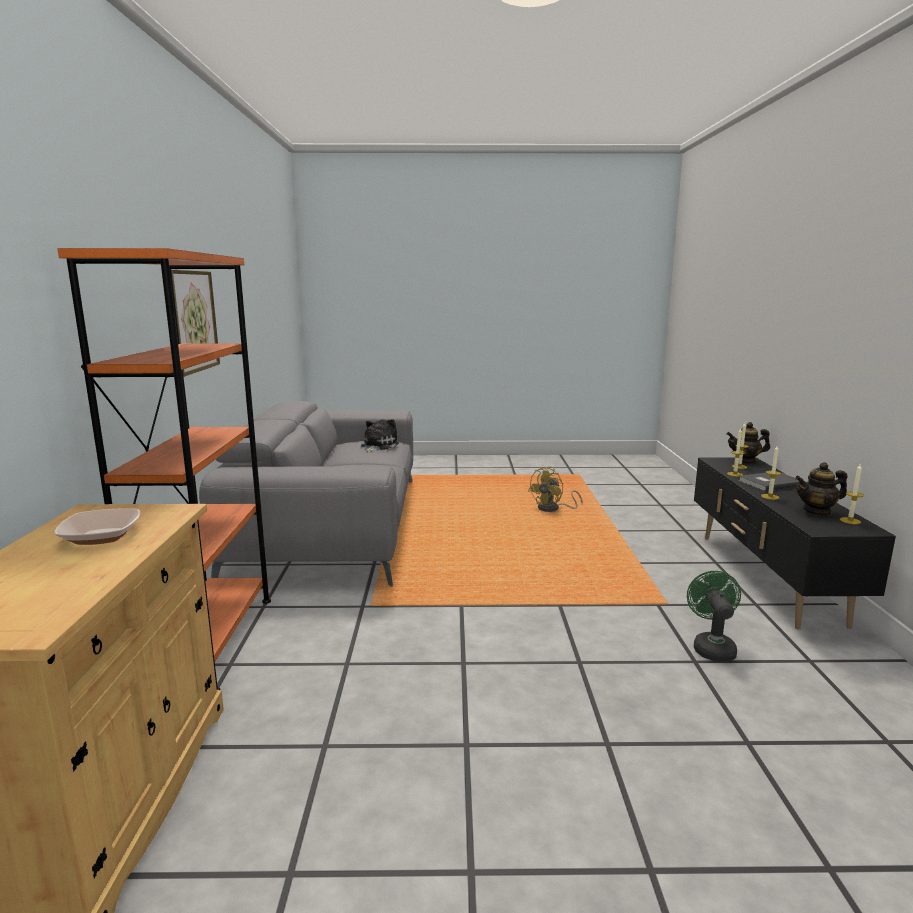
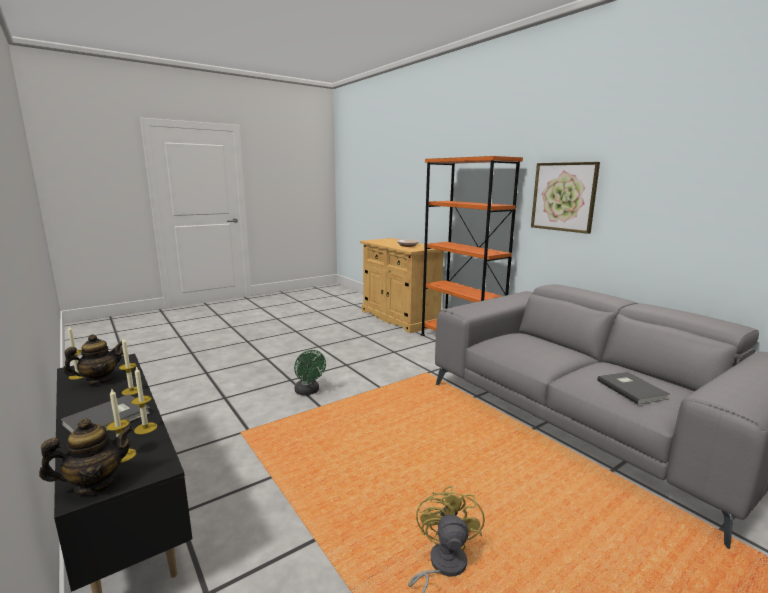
camera: 145 degrees right, 0 degrees up
plush toy [361,419,399,452] -> grey book [597,372,670,404]
green fan [687,571,741,662] -> green fan moved to [294,350,326,395]

